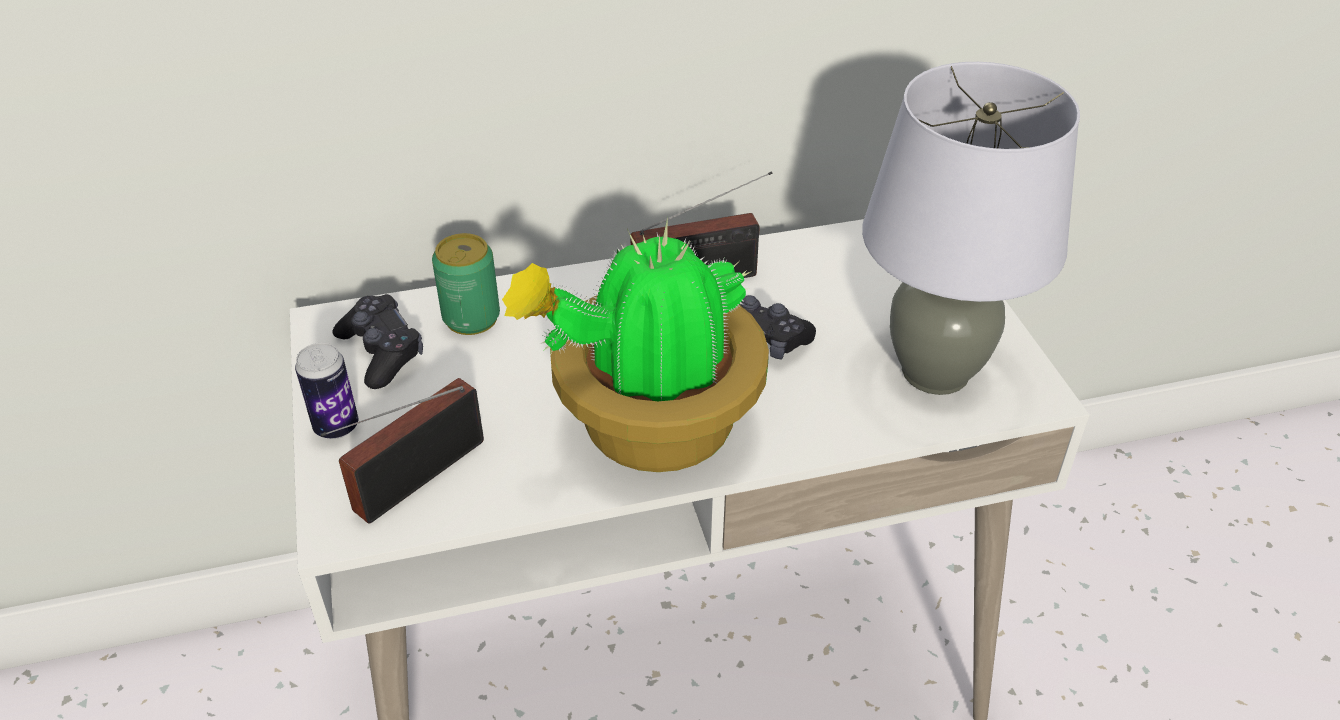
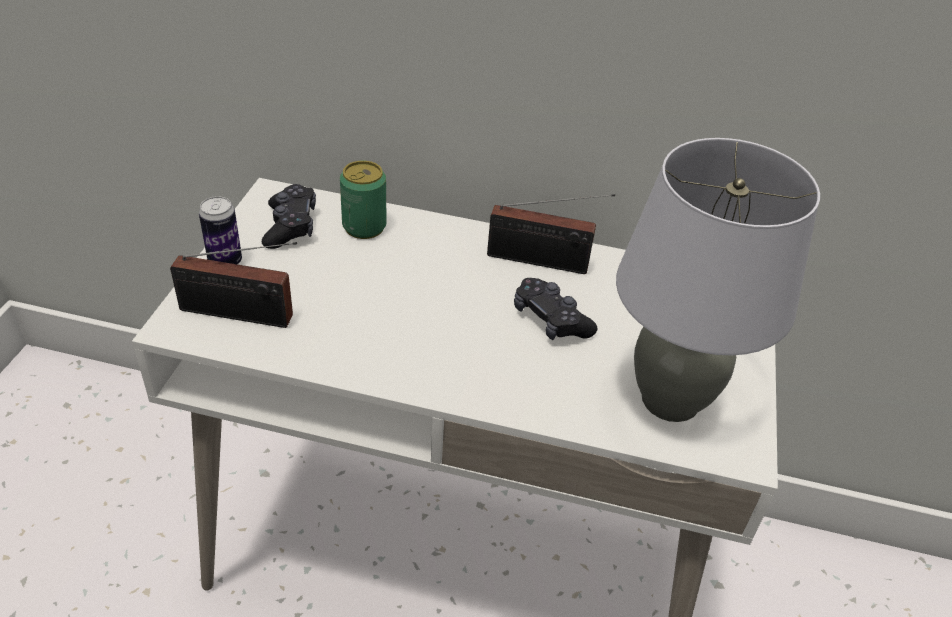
camera: 25 degrees right, 0 degrees up
radio [320,378,484,524] -> radio turned 150 degrees counterclockwise [170,242,297,328]
potted plant [502,217,769,472] -> none

